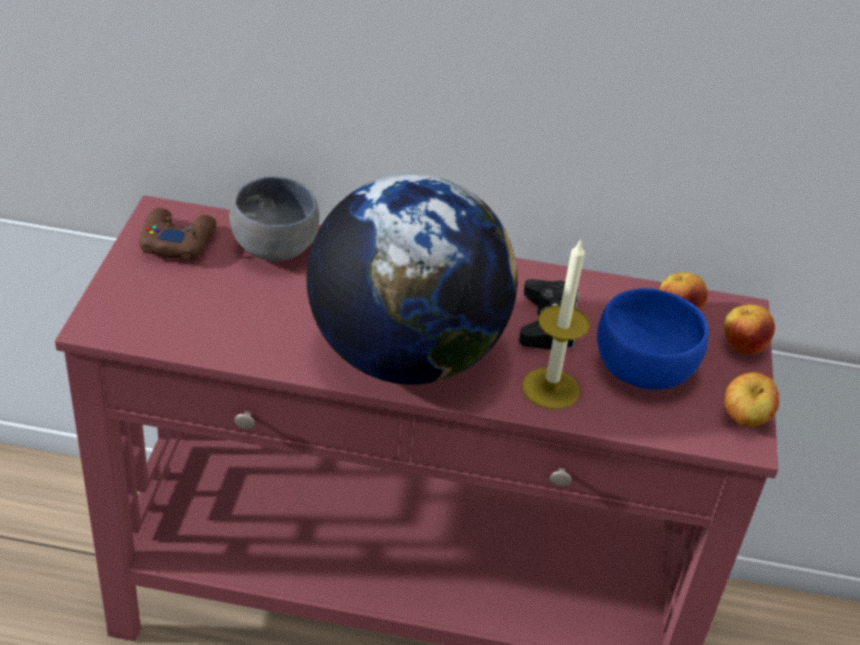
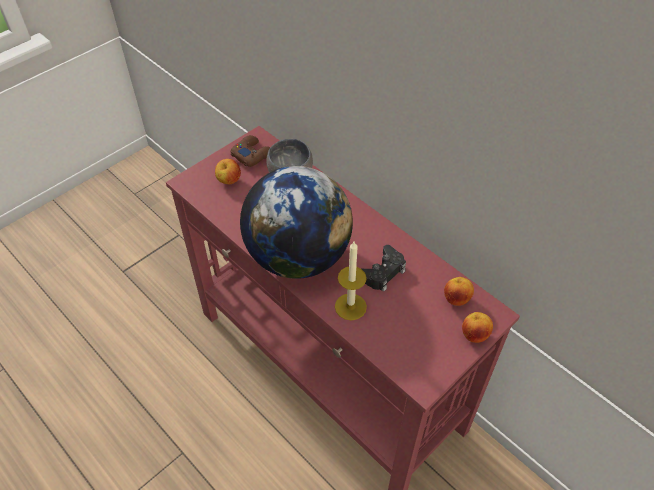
camera: 40 degrees right, 10 degrees up
blue bowl [597,288,709,390] -> none
apple [724,372,779,427] -> apple moved to [215,159,241,184]

